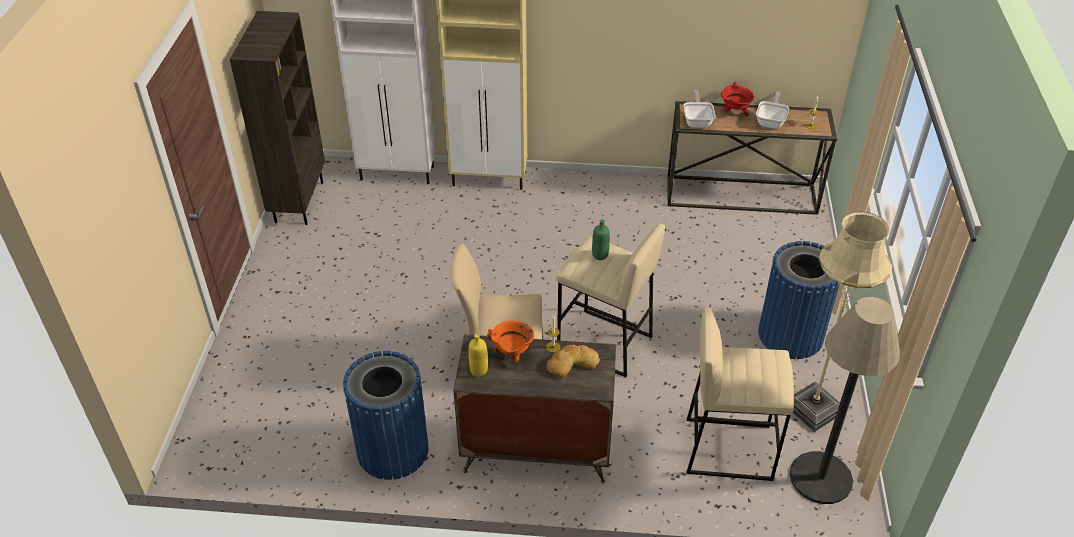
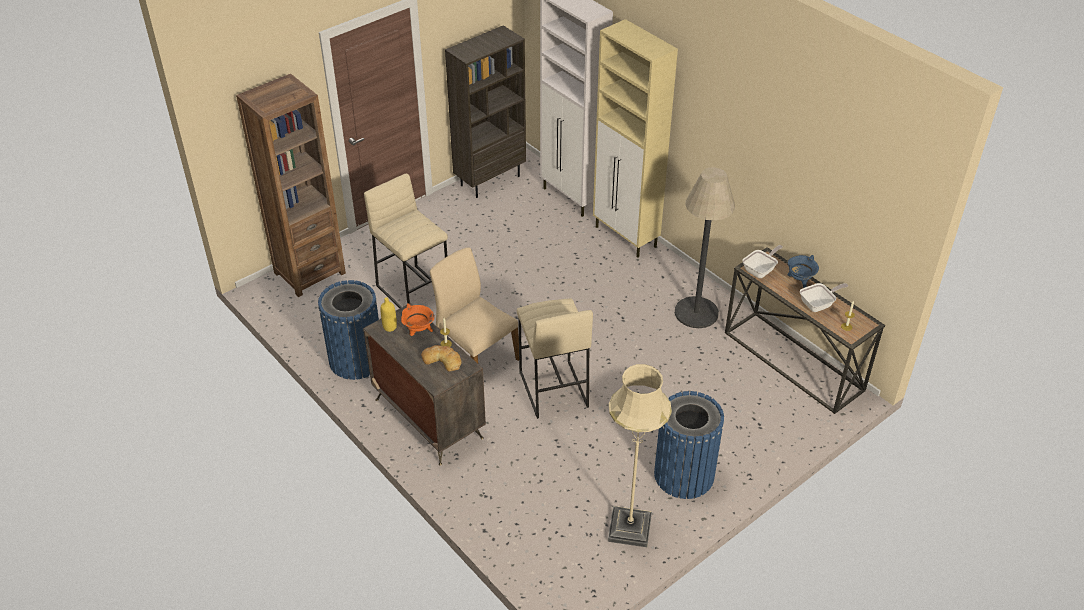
camera: 45 degrees right, 0 degrees up
green bottle [592,220,610,260] -> none
beige stool [687,307,794,481] -> beige stool moved to [364,173,448,308]
red cooking pot [721,82,754,117] -> blue cooking pot [788,255,819,288]
floor lamp [790,297,900,504] -> floor lamp moved to [675,167,735,328]
none -> brown bookcase [236,74,346,297]

